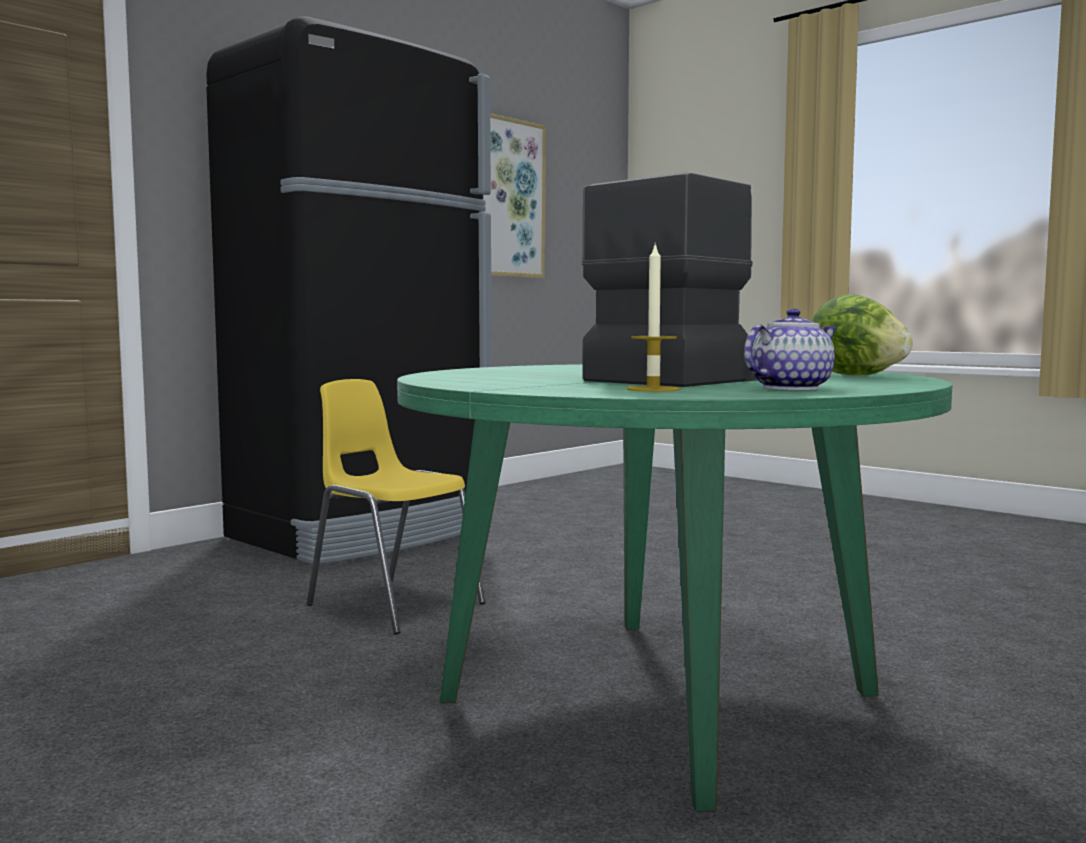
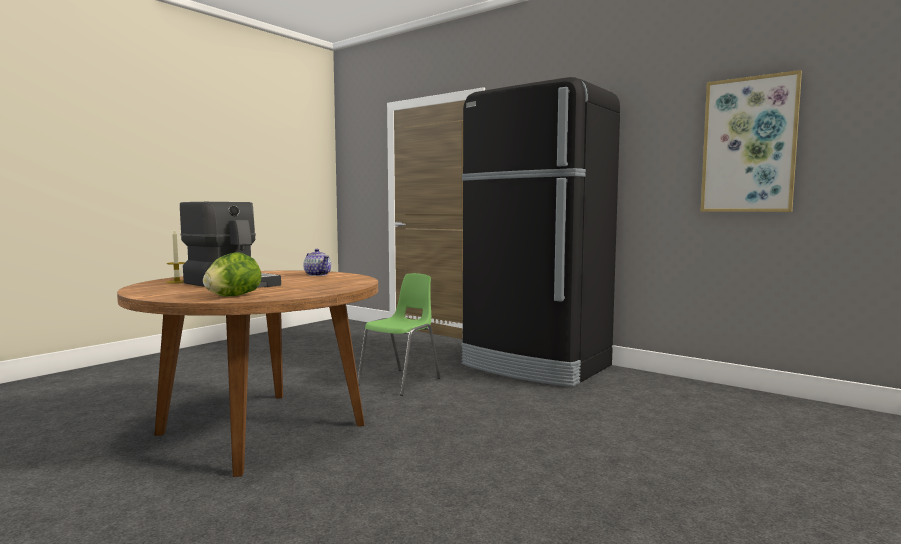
camera: 85 degrees right, 0 degrees up
yellow chair [307,379,486,634] -> green chair [358,273,440,396]
green dining table [397,364,952,812] -> brown dining table [117,271,378,477]
teapot [744,308,837,390] -> teapot moved to [303,249,331,276]

